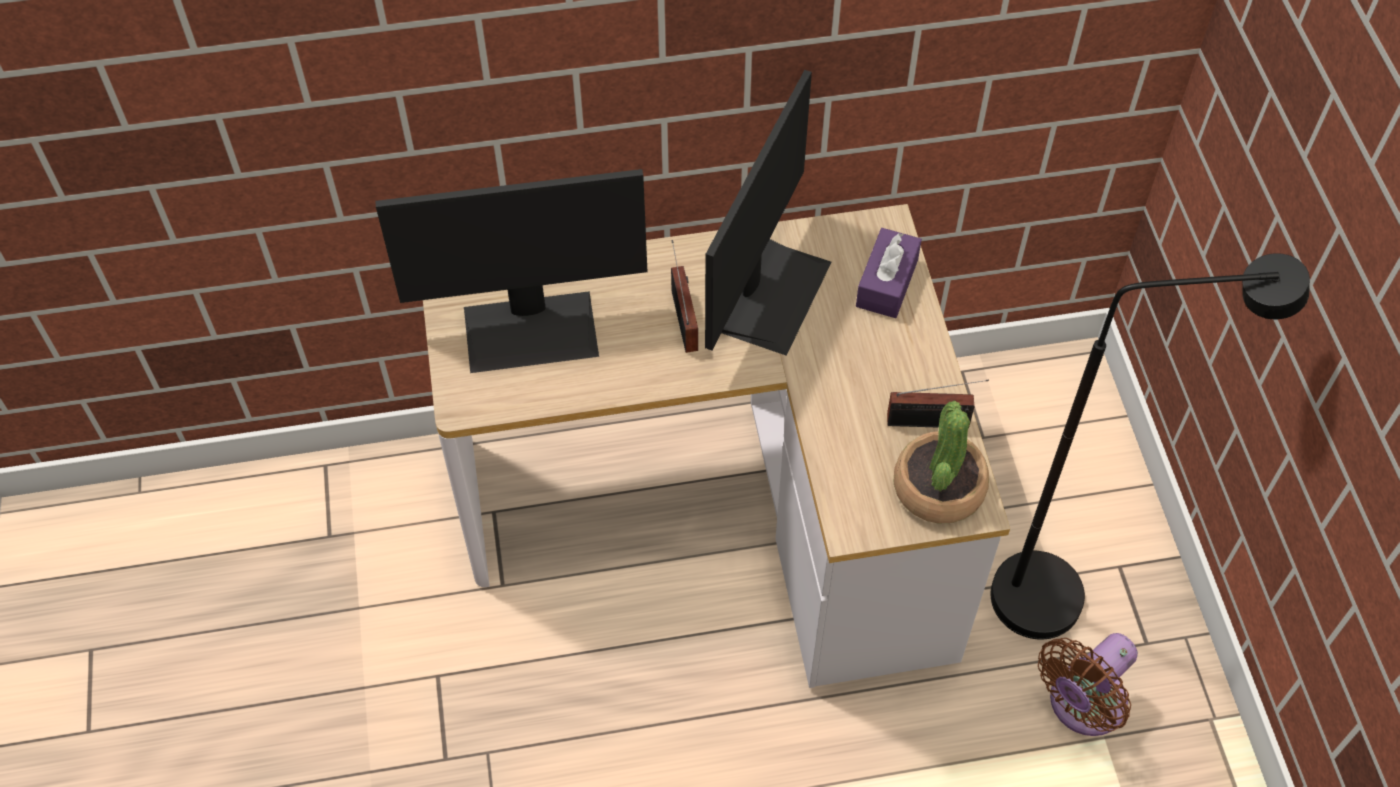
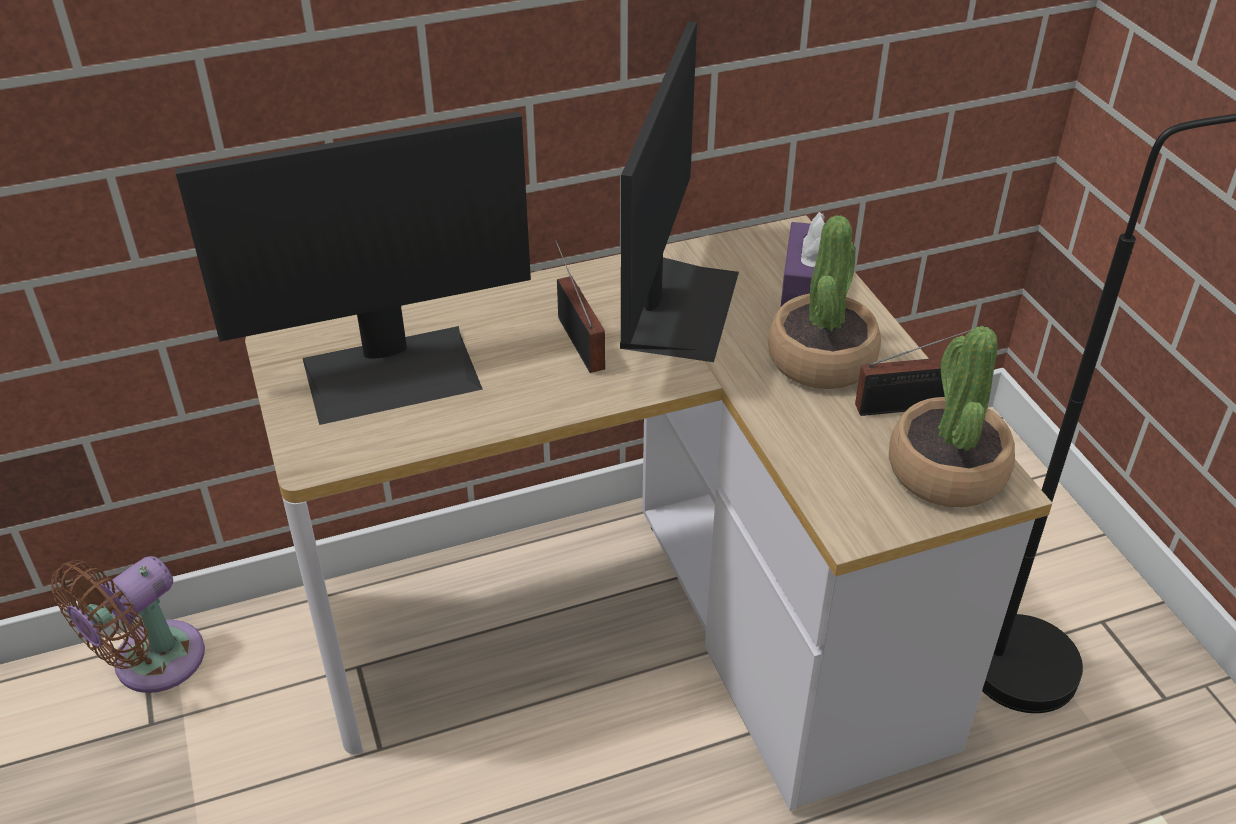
camera: 10 degrees left, 15 degrees down
brown fan [1038,633,1138,736] -> brown fan moved to [51,556,205,693]
none -> potted plant [768,215,881,389]

